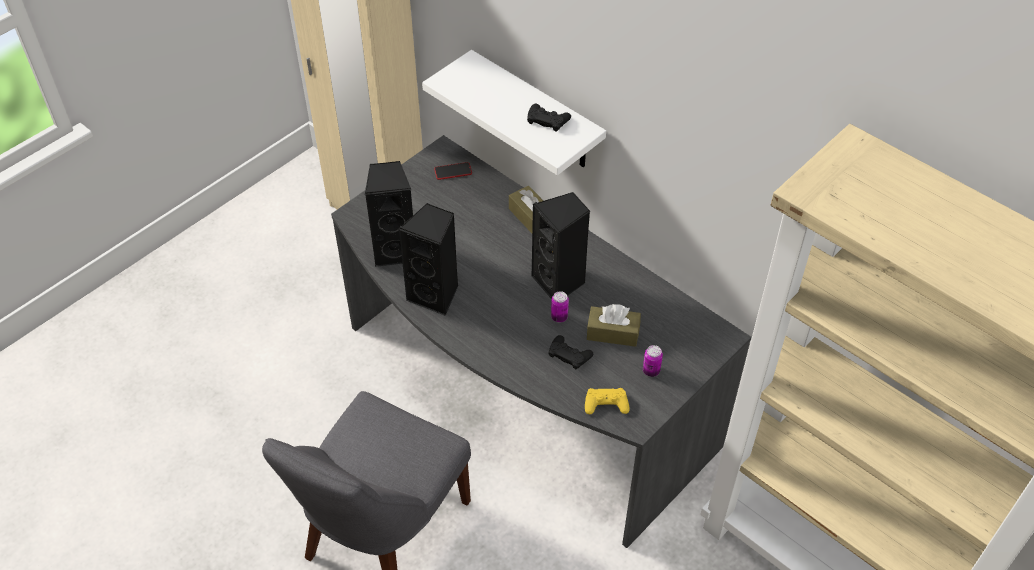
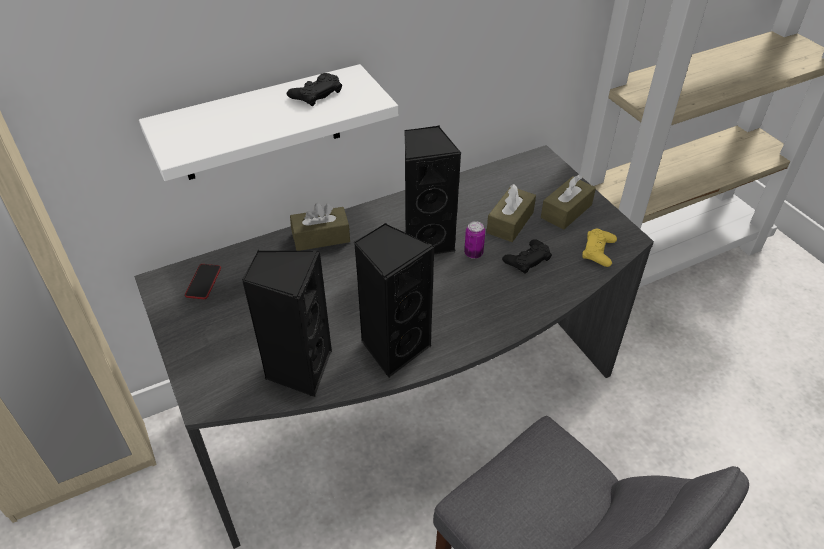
camera: 70 degrees left, 5 degrees down
can [643,345,663,377] -> brown tissue box [541,174,596,230]

